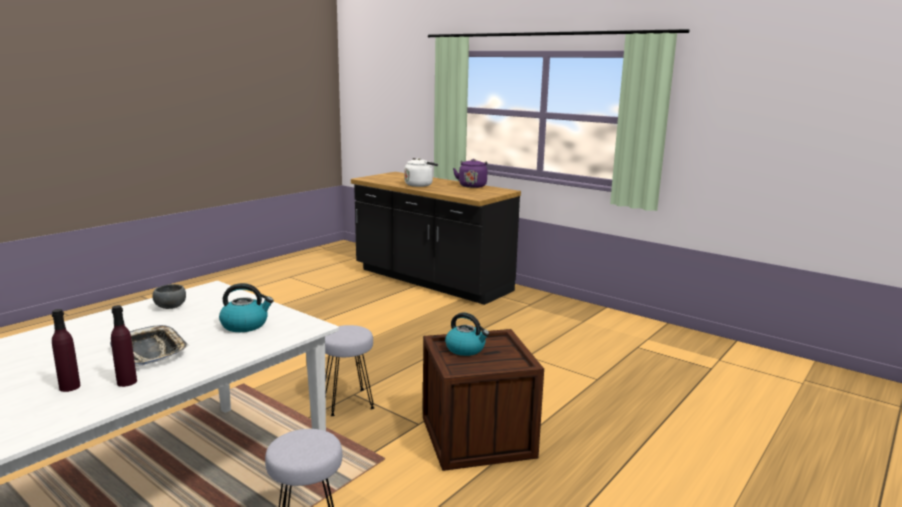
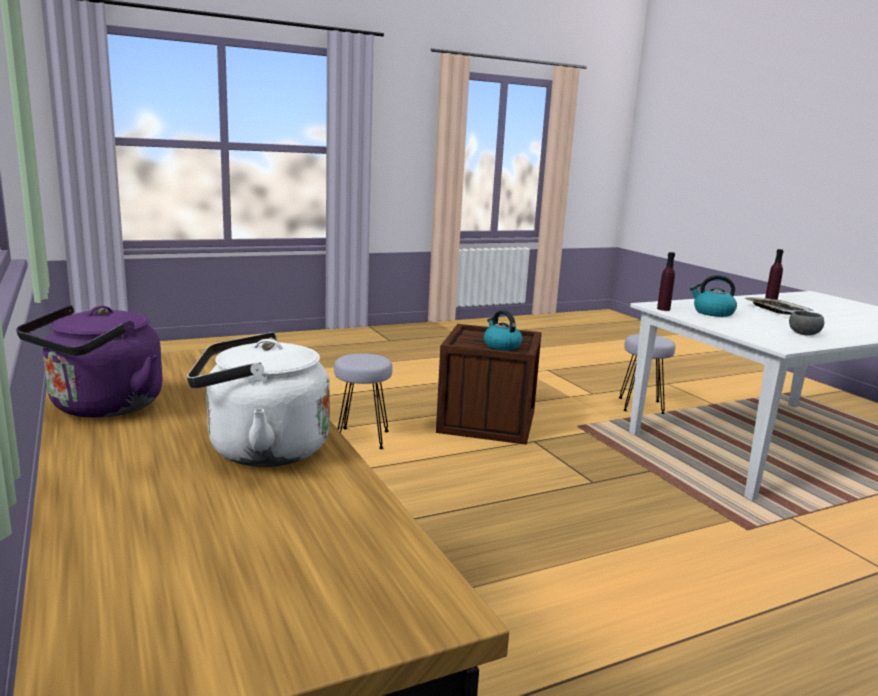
camera: 155 degrees left, 0 degrees up
purple bottle [52,309,81,392] -> purple bottle moved to [657,252,675,311]
grey stool [325,325,374,416] -> grey stool moved to [334,353,393,449]

